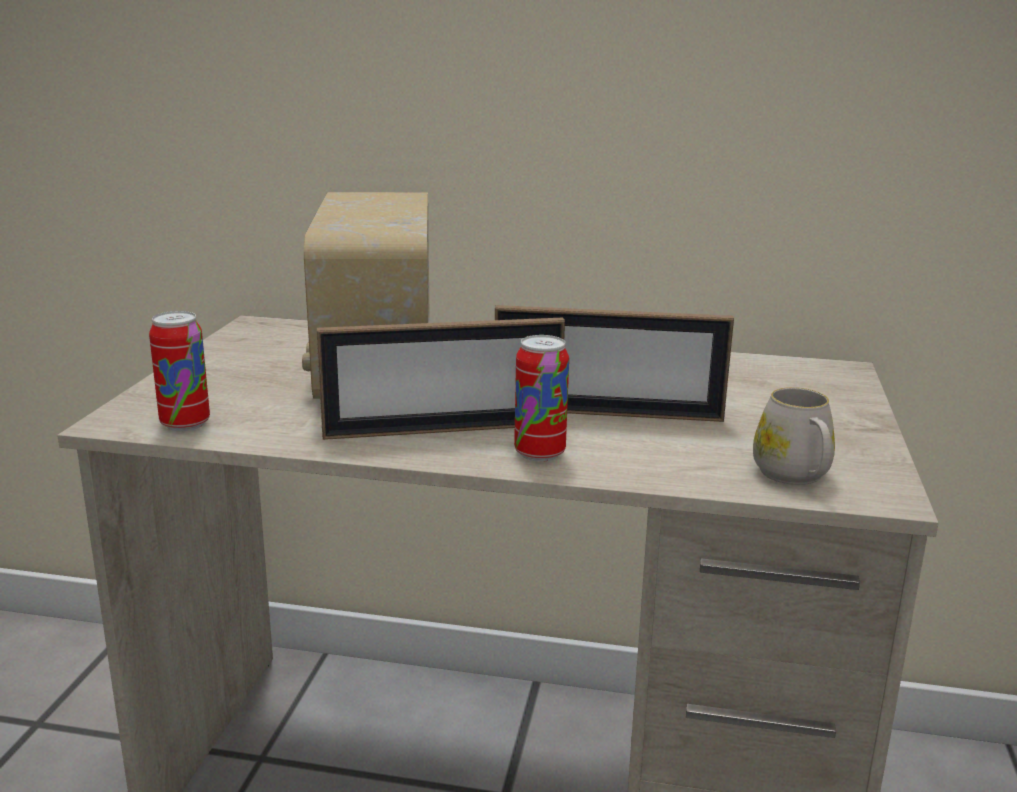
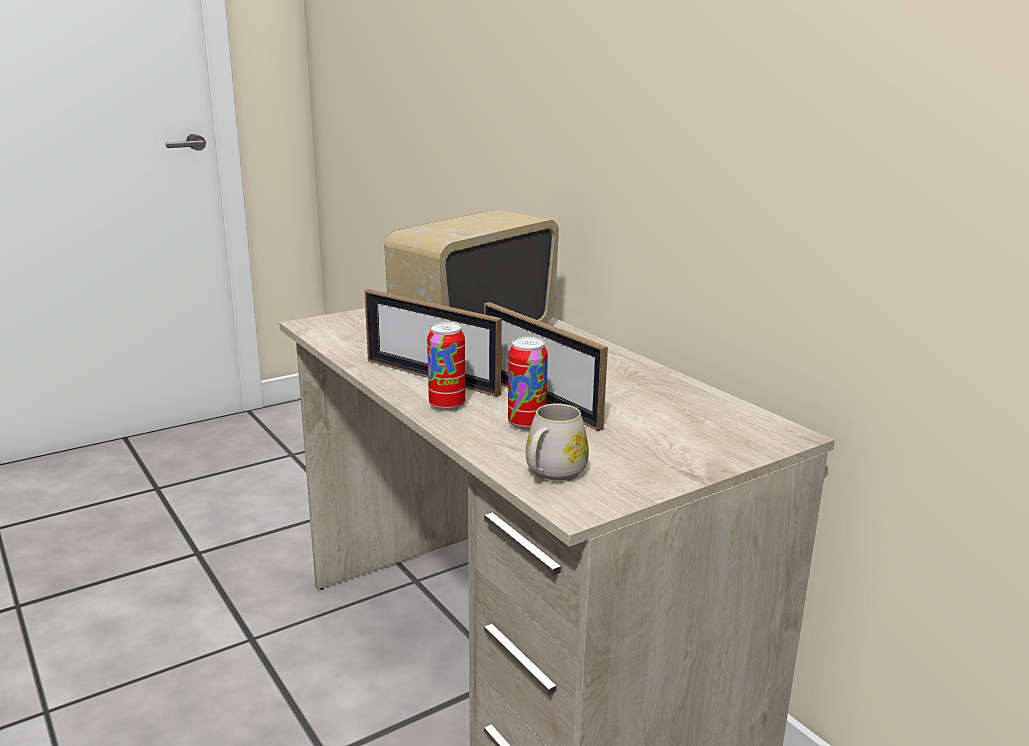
camera: 45 degrees right, 0 degrees up
can [149,311,210,431] -> can moved to [508,337,548,430]

